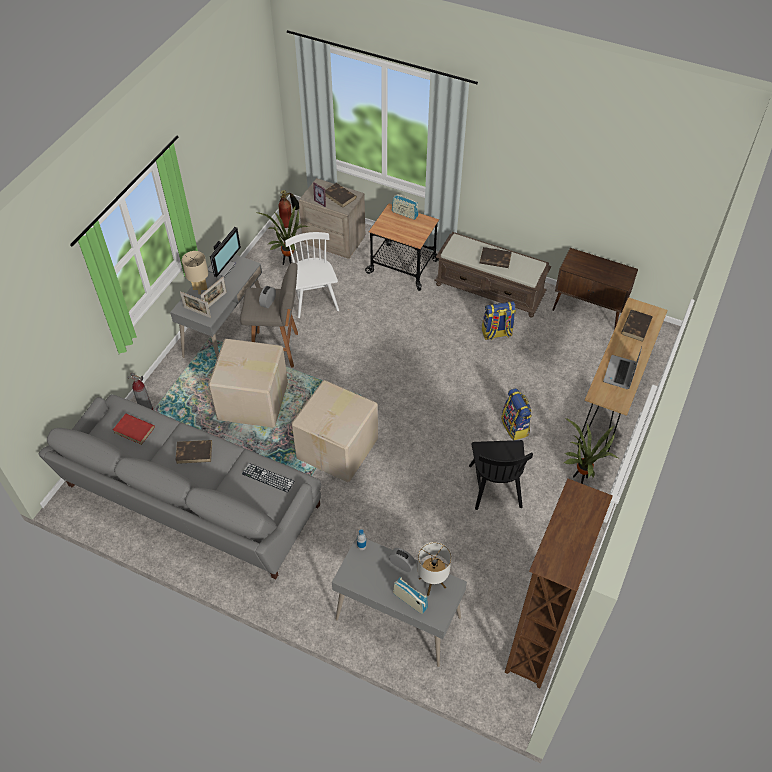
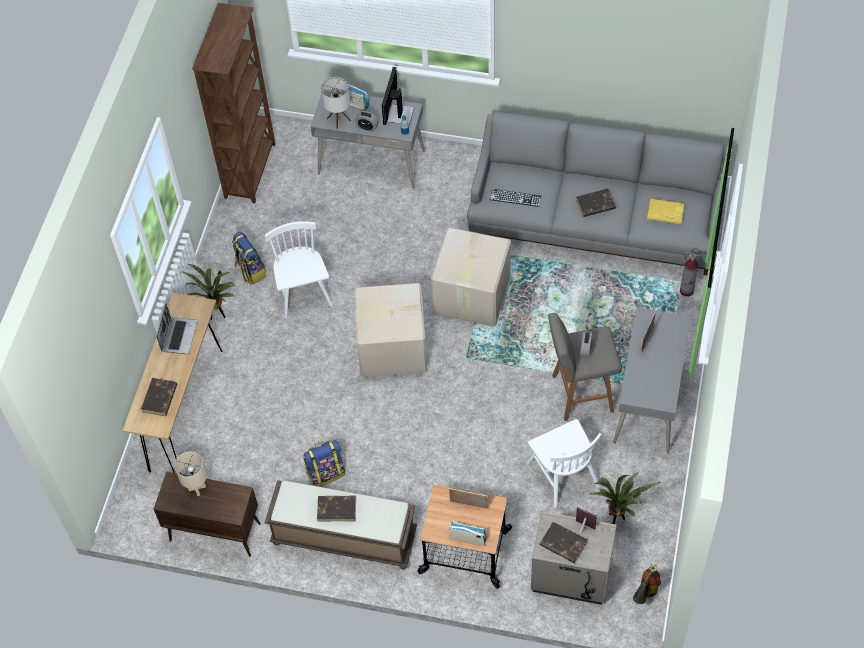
camera: 170 degrees right, 5 degrees up
red book [113,414,155,445] -> yellow book [647,199,684,225]
picture frame [180,291,211,318] -> picture frame moved to [449,488,488,509]
beige table lamp [182,251,208,294] -> beige table lamp moved to [175,451,207,496]
monitor [208,227,241,277] -> monitor moved to [381,67,414,126]
cardboard box [208,339,288,428] -> cardboard box moved to [354,283,427,377]
black chair [469,440,533,510] -> white chair [264,221,333,318]
backpack [501,388,532,440] -> backpack moved to [232,232,266,285]

